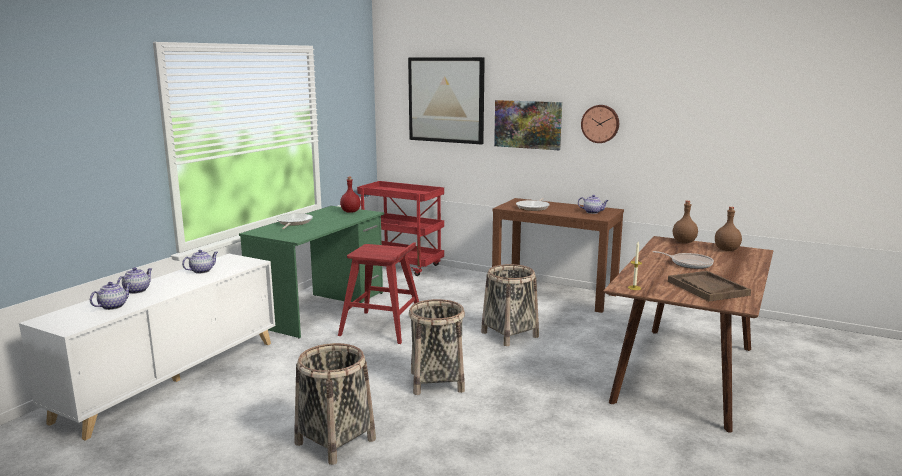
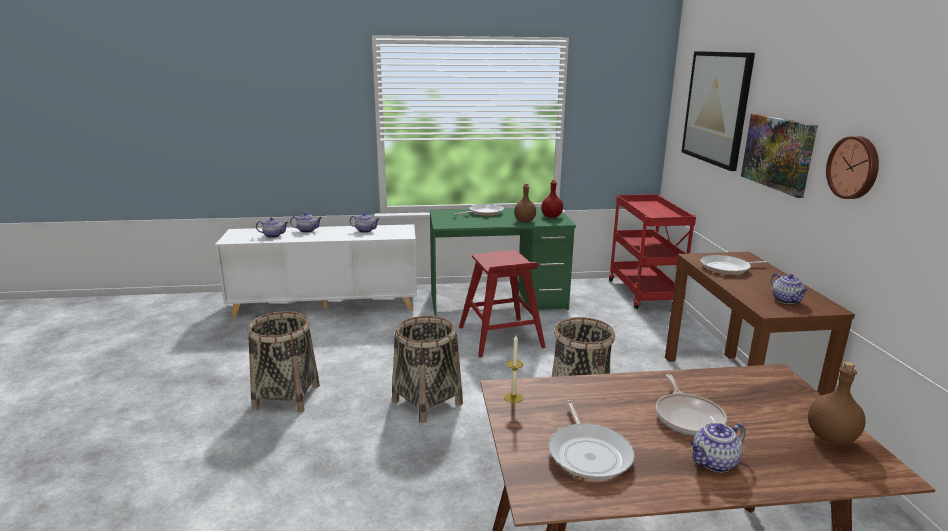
camera: 55 degrees right, 5 degrees up
brown tray [668,271,751,302] -> frying pan [548,400,635,480]
brown bottle [673,201,698,243] -> brown bottle moved to [514,183,536,222]
none -> teapot [690,422,746,472]

